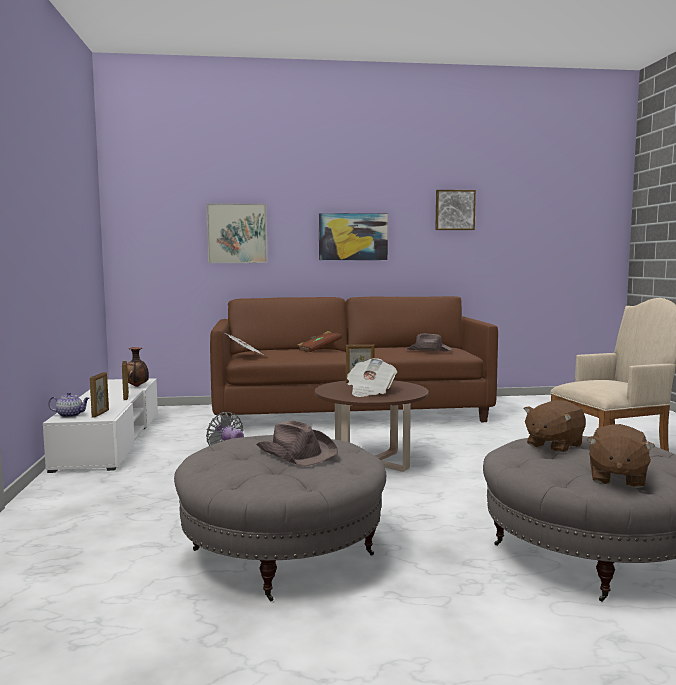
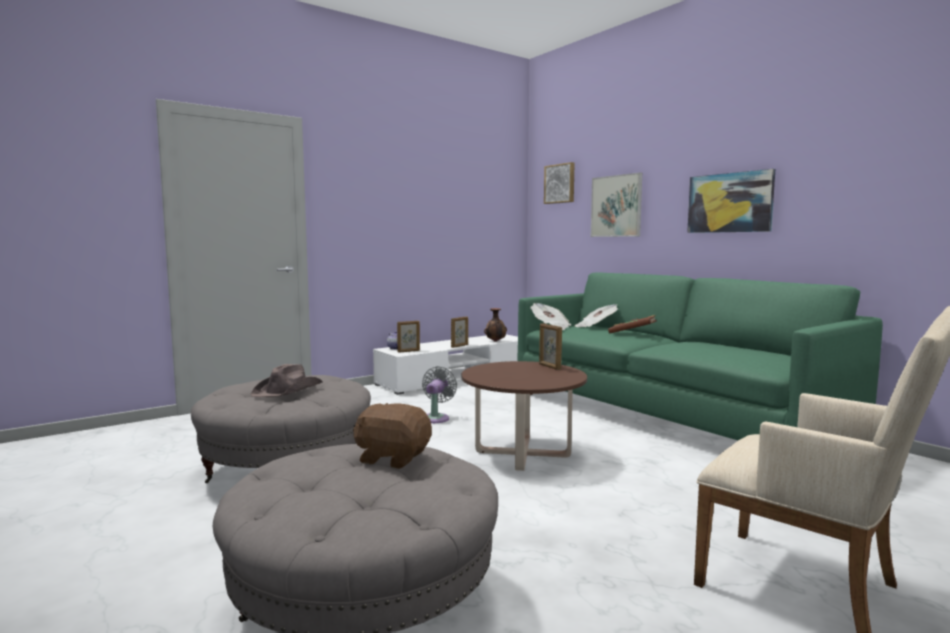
camera: 60 degrees right, 0 degrees up
brown sofa [210,296,498,422] -> green sofa [517,272,883,440]
newspaper [346,358,397,397] -> newspaper moved to [575,304,618,327]
brown hat [405,334,453,351] -> none
picture [435,190,476,230] -> picture moved to [544,162,575,204]
brown plush toy [587,424,655,488] -> none

